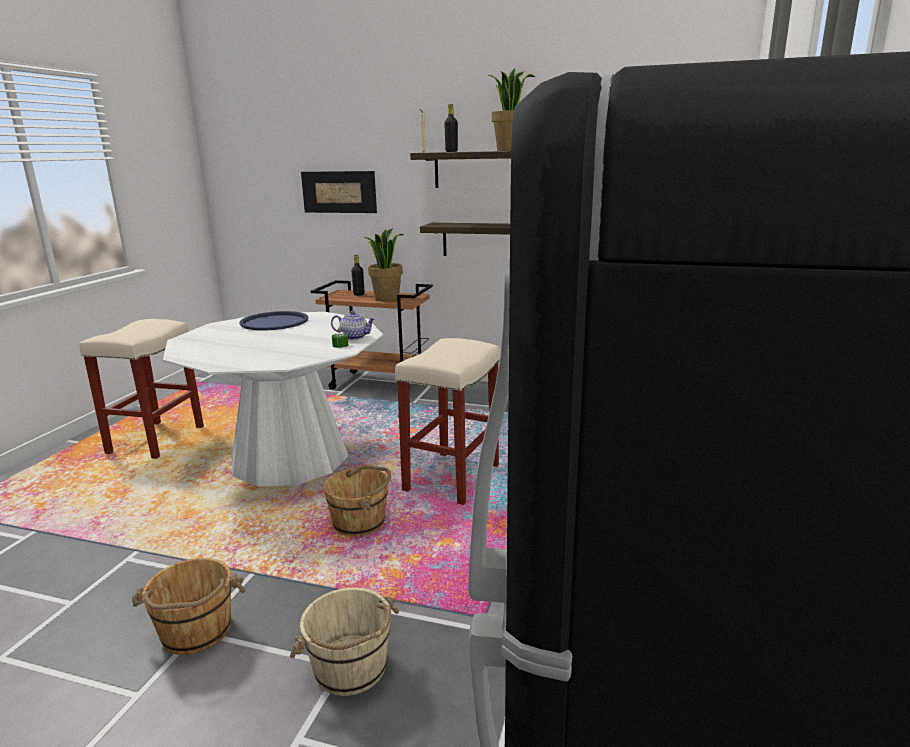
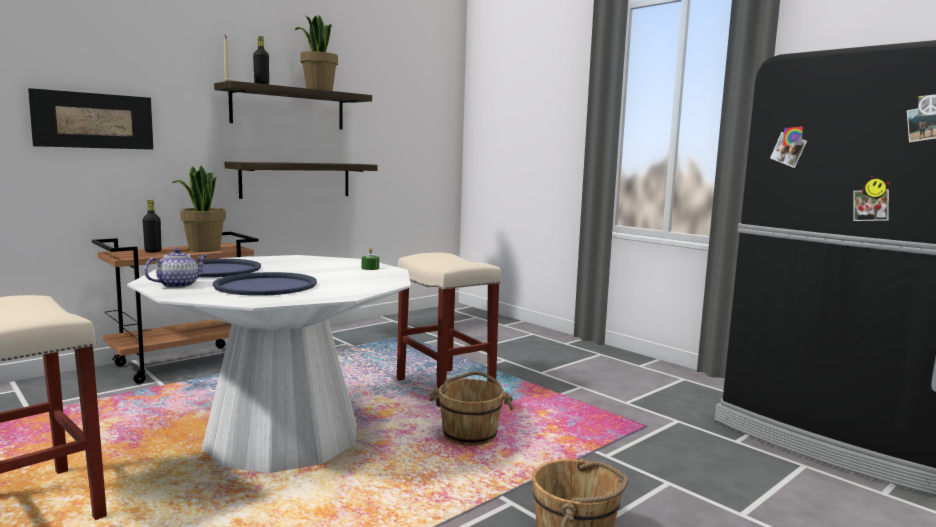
camera: 60 degrees left, 10 degrees down
beige bucket [290,588,399,696] -> none
teapot [331,311,376,340] -> teapot moved to [144,248,208,288]
none -> blue tray [213,272,317,296]

